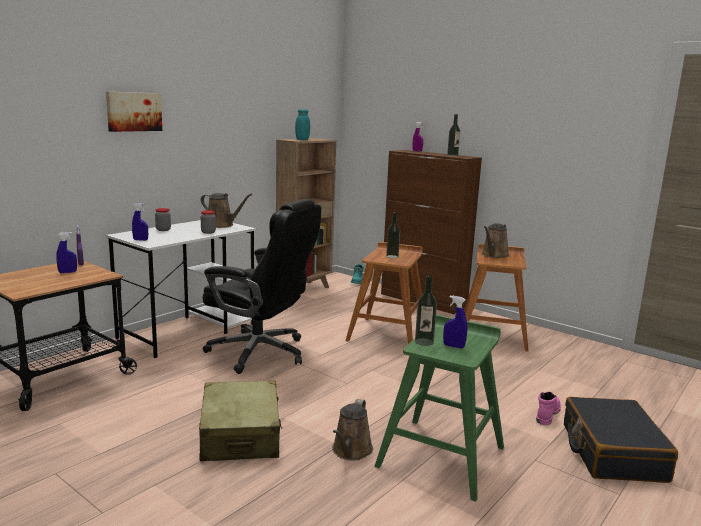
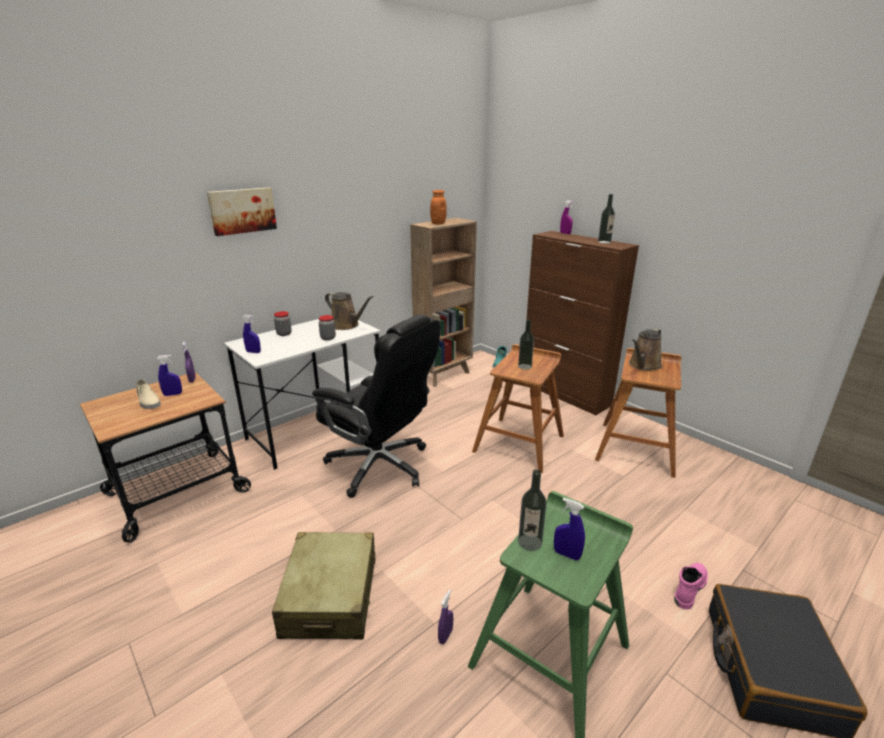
camera: 10 degrees right, 10 degrees up
turquoise jar [295,109,310,140] -> orange jar [430,190,447,224]
brown watering can [332,399,373,461] -> purple spray bottle [438,590,453,644]
none -> beige shoe [136,379,161,409]

